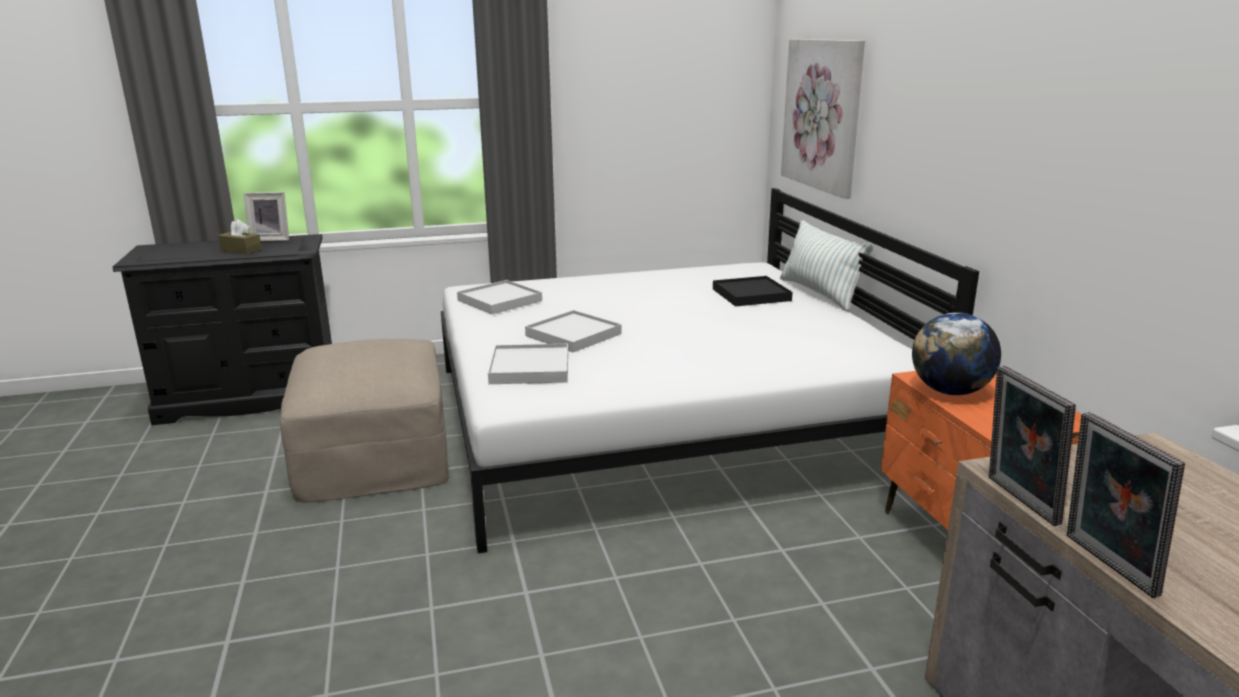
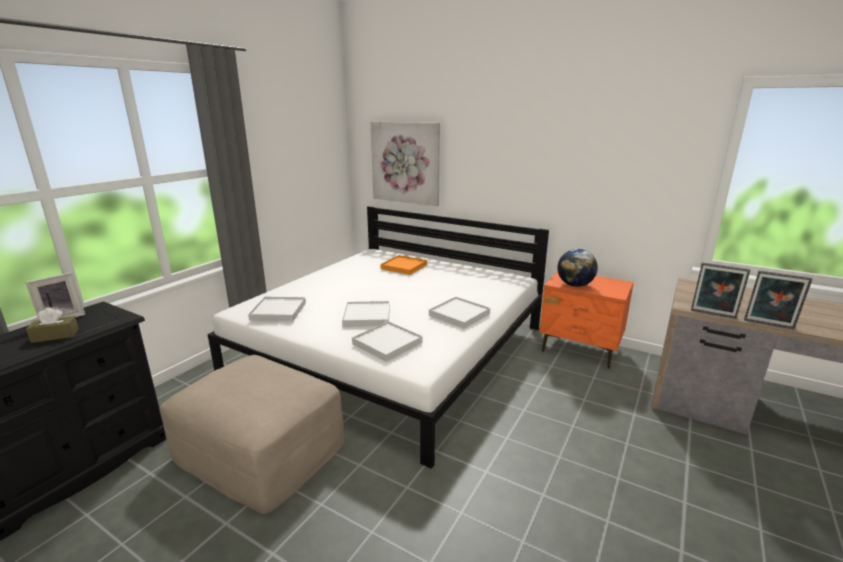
camera: 45 degrees left, 0 degrees up
black tray [713,276,792,306] -> orange tray [380,255,427,275]
pillow [780,220,873,311] -> none
none -> white tray [429,297,490,329]

